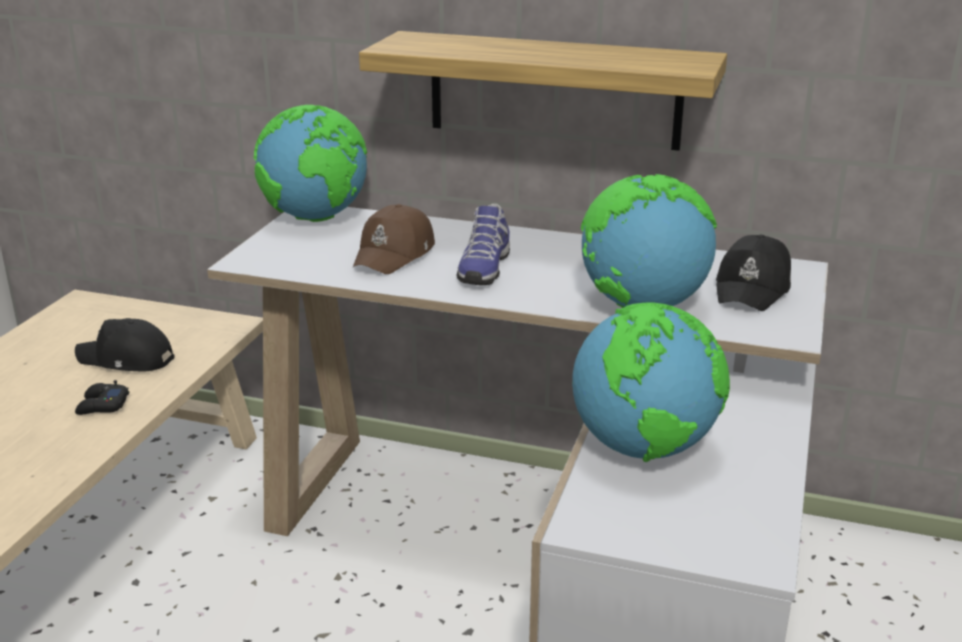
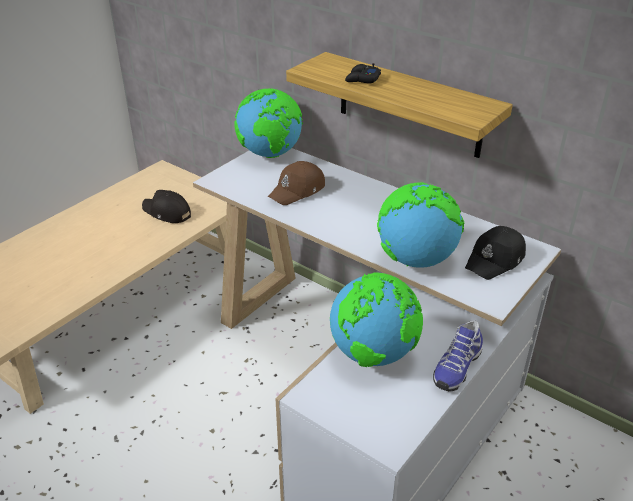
camera: 20 degrees right, 10 degrees up
black game controller [75,380,129,415] -> black game controller moved to [345,63,381,83]
shoe [457,204,510,285] -> shoe moved to [433,321,483,391]

